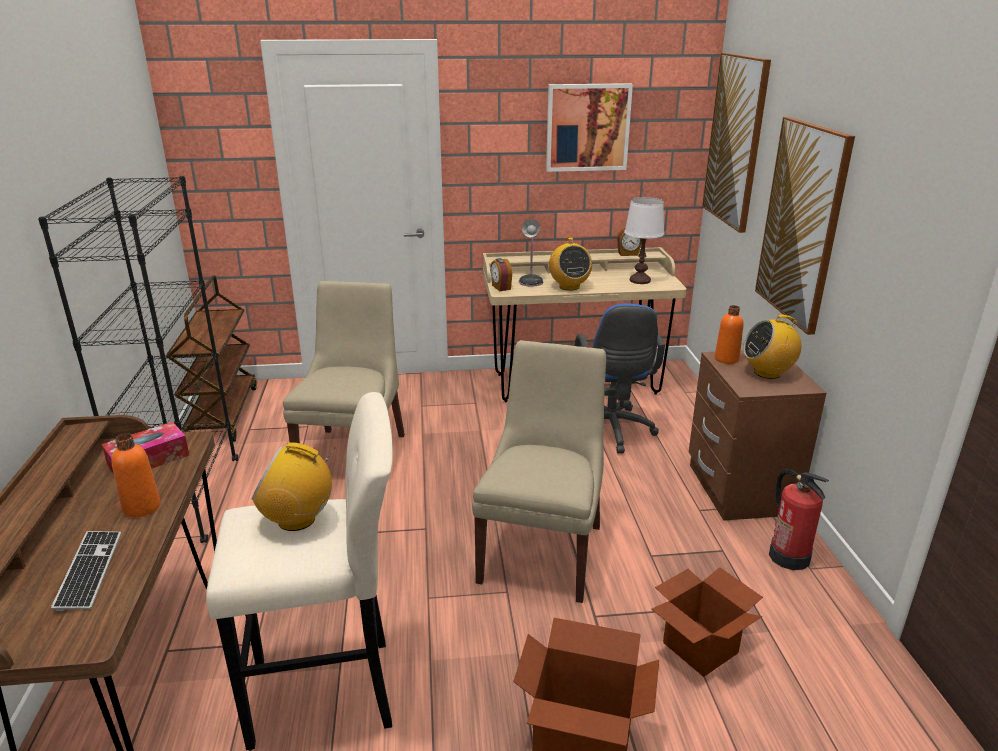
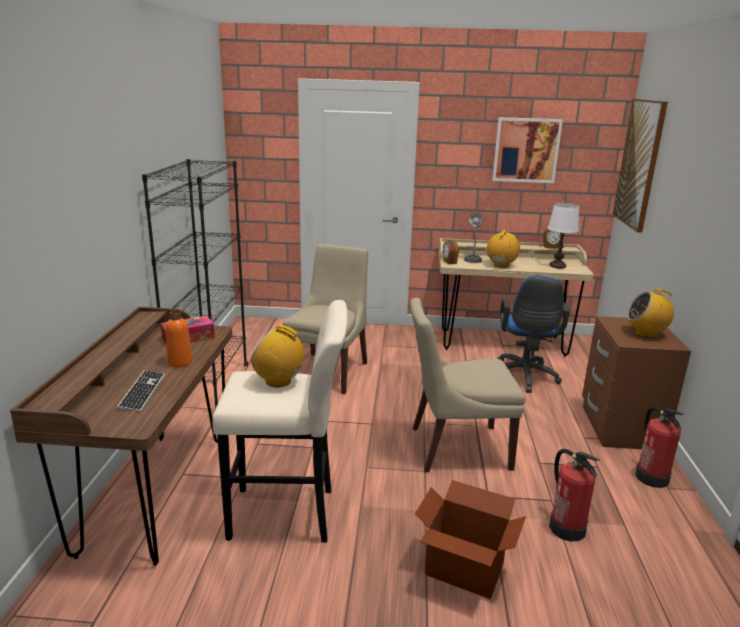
camera: 10 degrees right, 5 degrees down
brown cart [166,276,257,442] -> none
beige chair [472,340,606,603] -> beige chair turned 120 degrees counterclockwise [410,298,525,472]
radio [549,237,592,291] -> radio turned 150 degrees counterclockwise [487,229,520,268]
cardboard box [652,567,763,677] -> fire extinguisher [549,449,599,542]
orange bottle [715,305,743,364] -> none
picture [755,117,855,335] -> none

